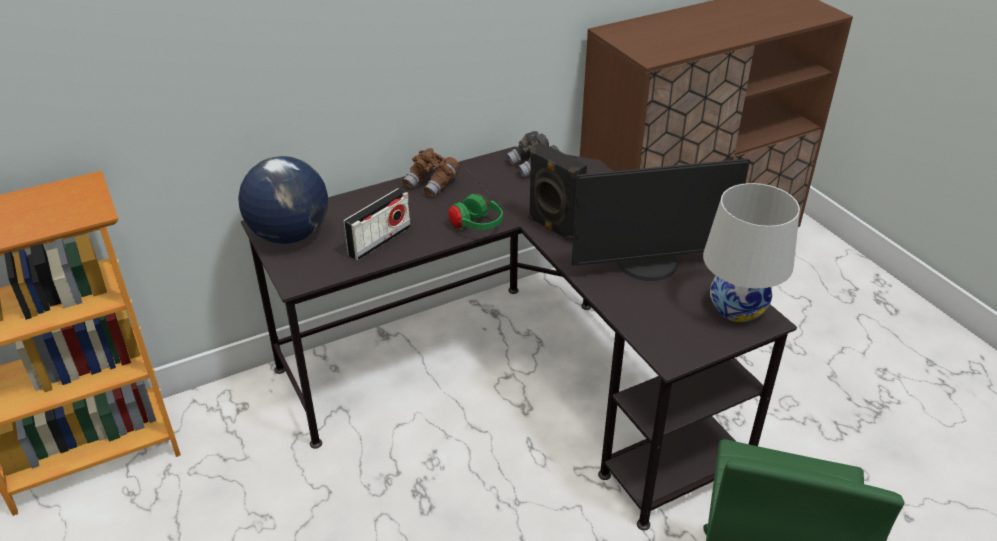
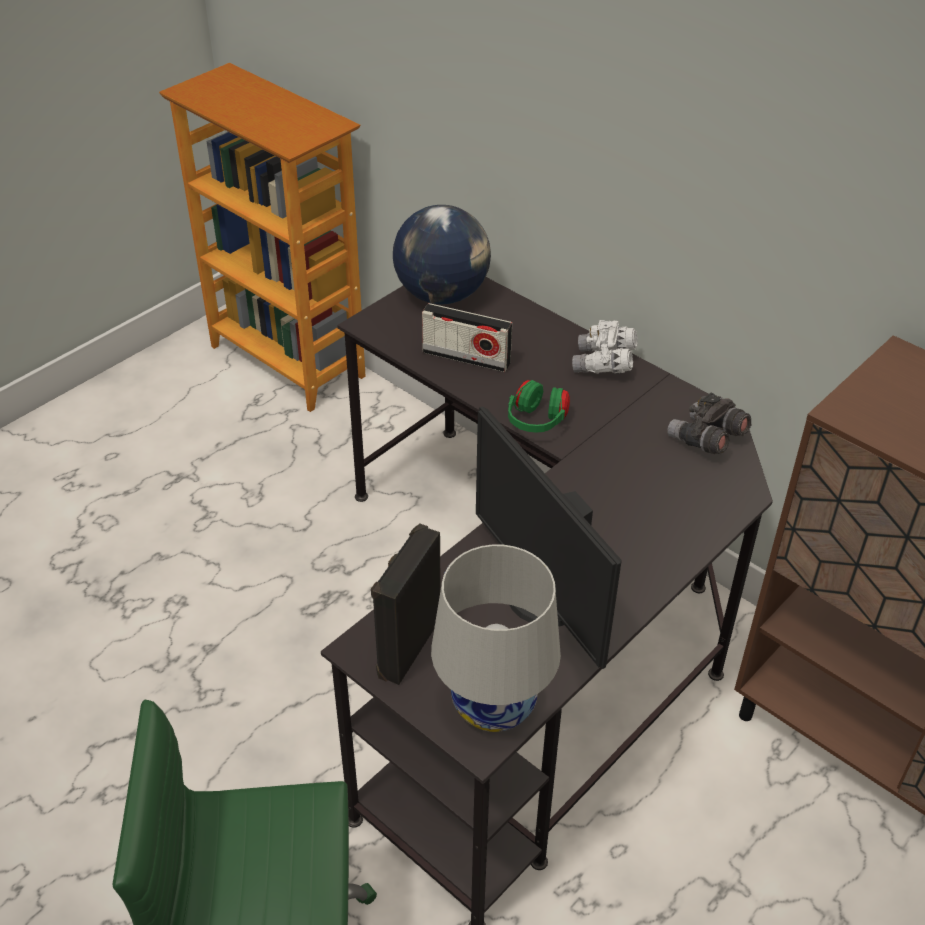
camera: 70 degrees right, 5 degrees up
brown binoculars [403,148,460,197] -> white binoculars [572,320,638,374]
black speaker [528,142,587,243] -> black speaker moved to [371,524,441,685]

